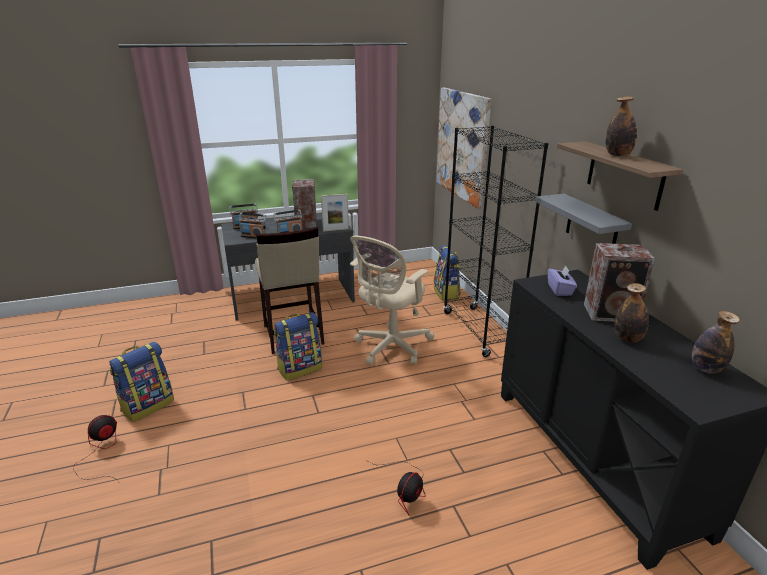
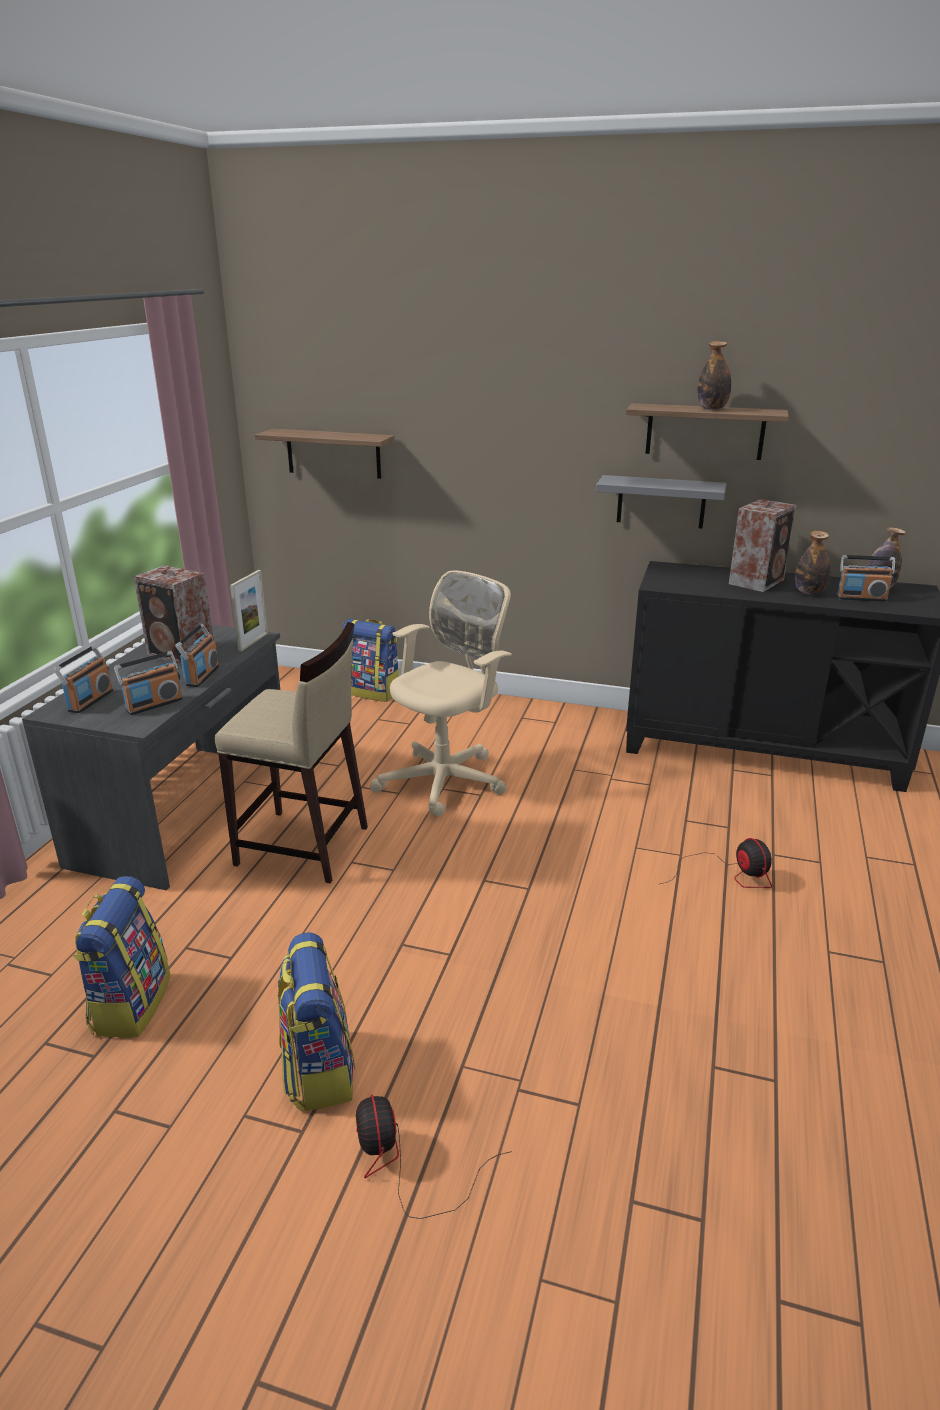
camera: 55 degrees left, 0 degrees up
backpack [274,312,322,381] -> backpack moved to [73,876,170,1037]
beige office chair [350,236,434,365] -> beige office chair turned 120 degrees counterclockwise [370,570,512,817]
picture [436,88,491,208] -> shelf [255,429,395,479]
black bookcase [443,125,548,357] -> none
purple tissue box [548,265,577,296] -> none
none -> radio [836,555,895,602]

